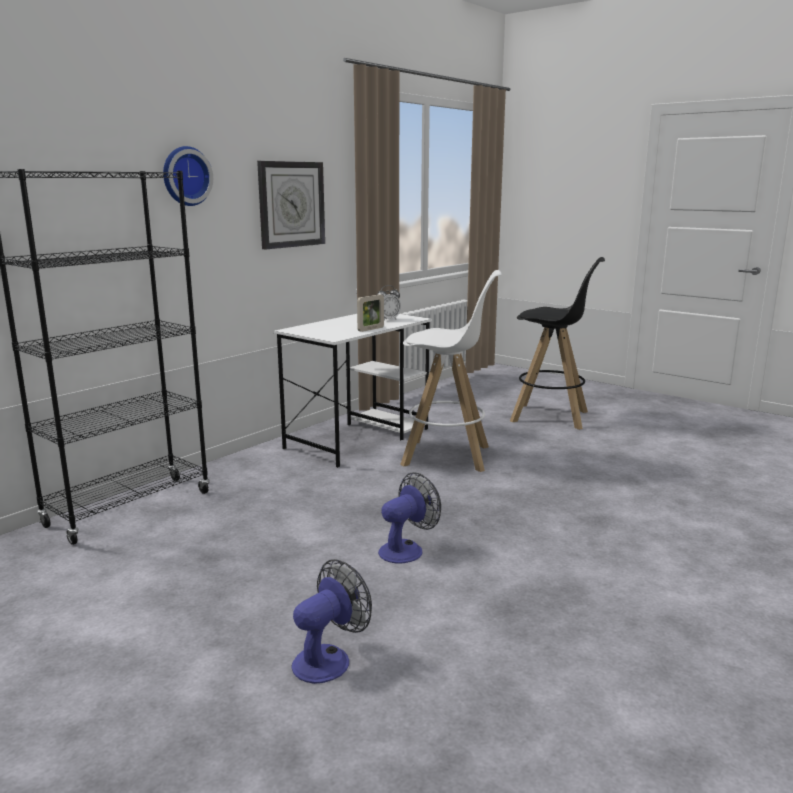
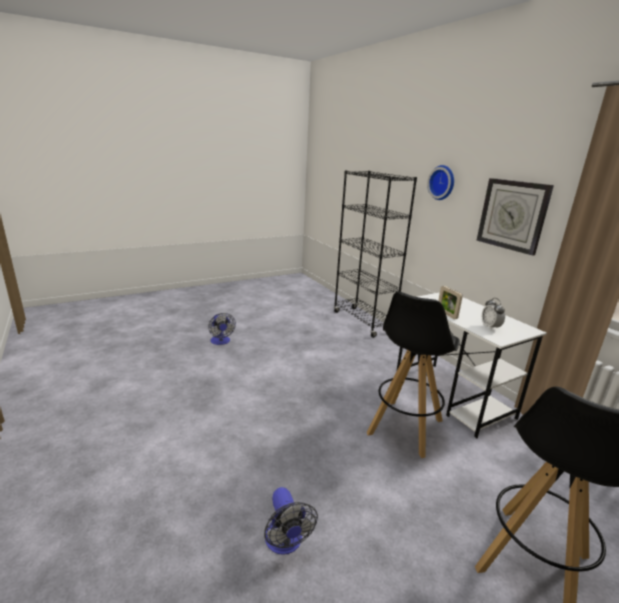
camera: 110 degrees right, 5 degrees up
fan [378,472,441,564] -> fan moved to [264,487,318,555]
white stool [400,270,502,472] -> black stool [367,291,460,458]

